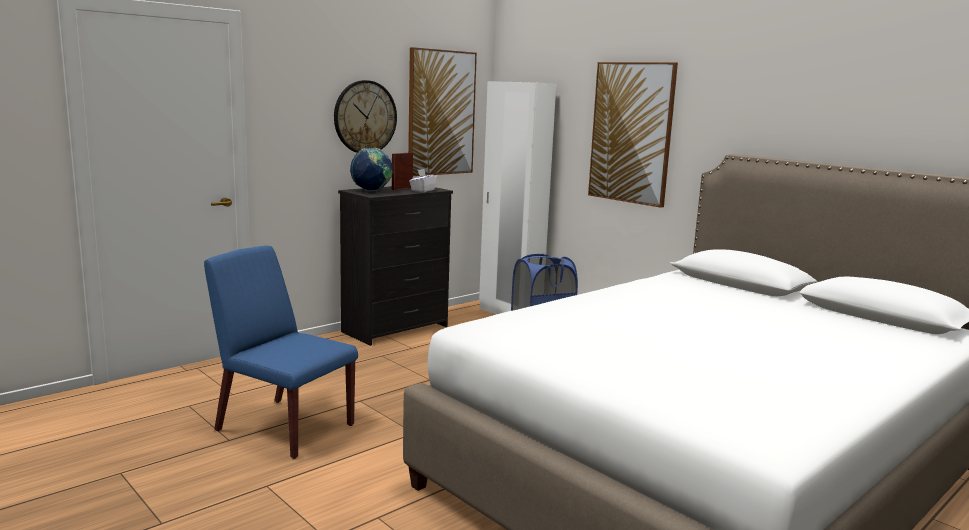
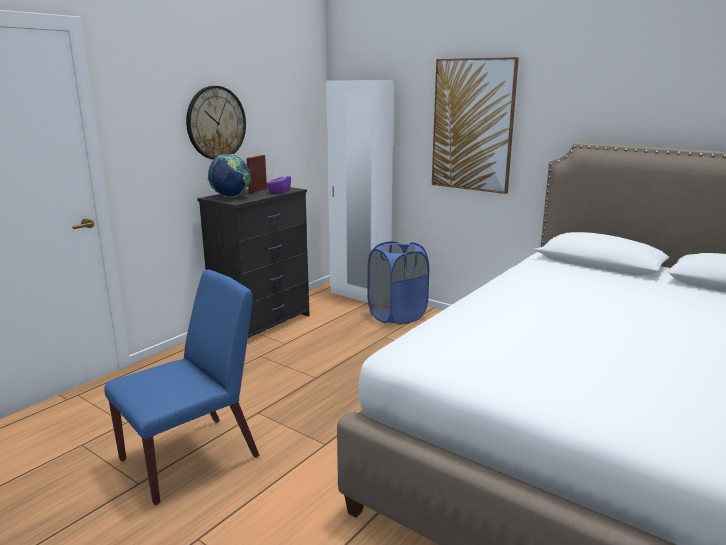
camera: 10 degrees left, 5 degrees up
blue chair [204,245,358,459] -> blue chair turned 120 degrees clockwise [104,270,260,505]
picture [408,47,477,176] -> none
white tissue box [409,169,437,192] -> purple tissue box [266,171,291,194]

